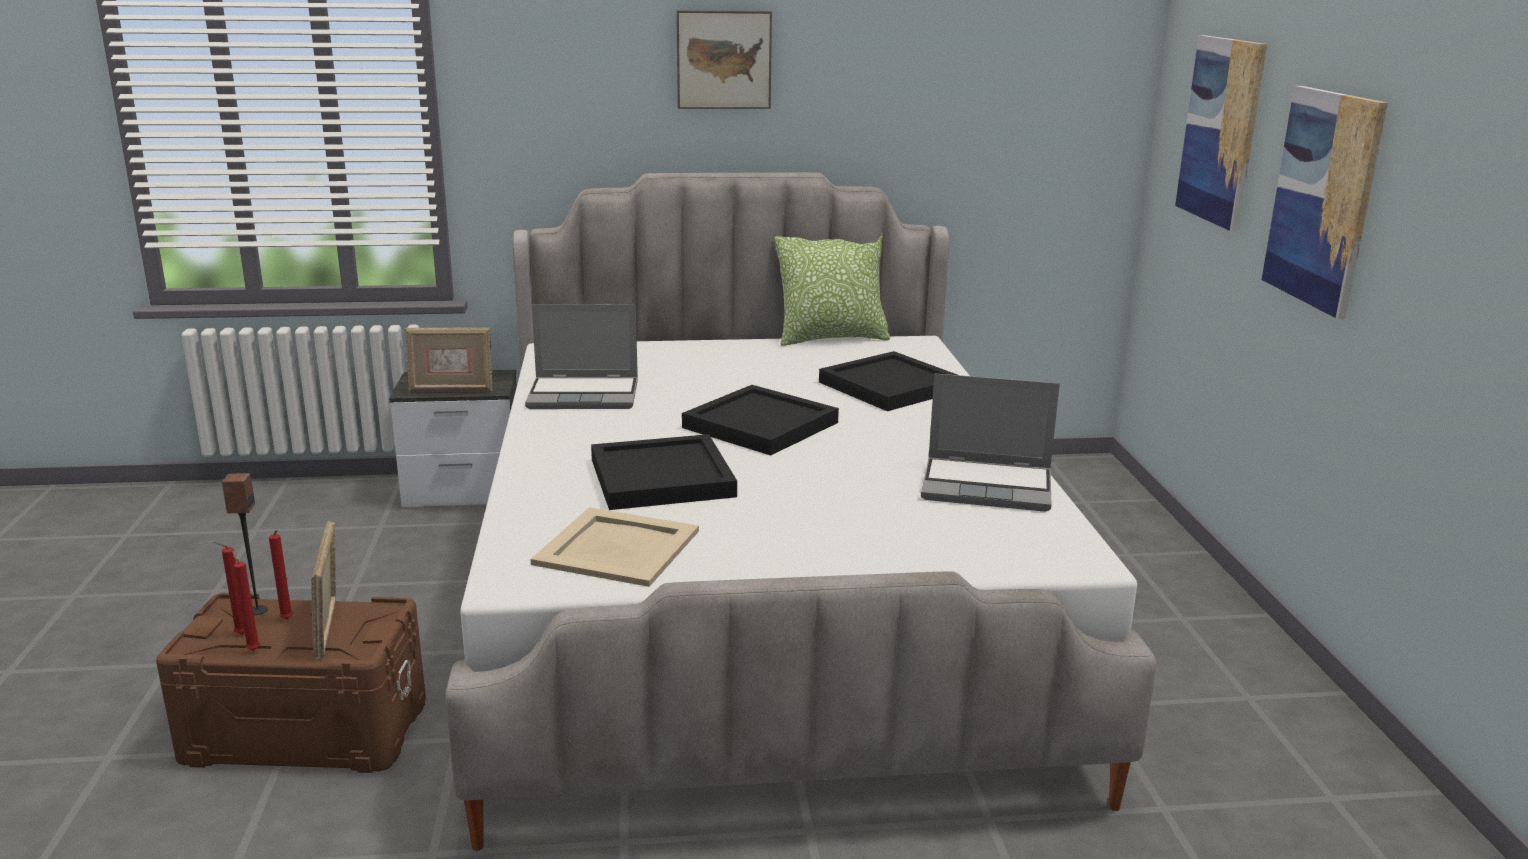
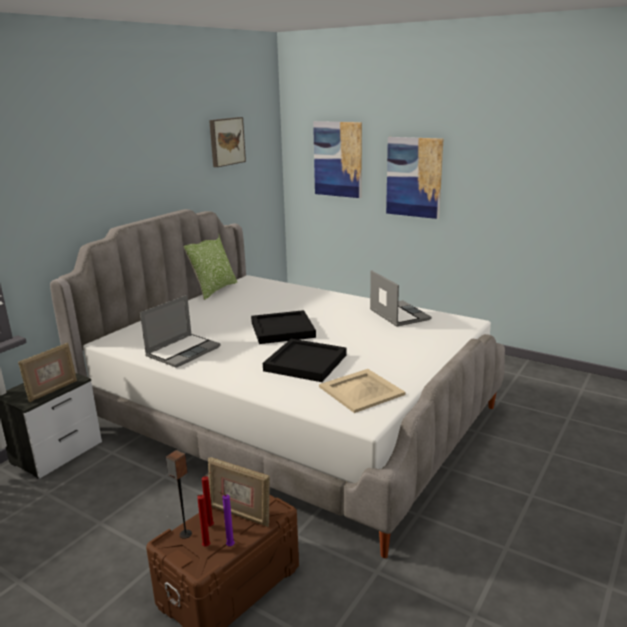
camera: 50 degrees left, 0 degrees up
red candle [232,551,260,651] -> purple candle [218,491,235,546]
picture [676,10,772,109] -> picture moved to [209,117,246,167]
black tray [819,351,957,411] -> none
laptop [921,373,1060,512] -> laptop turned 75 degrees counterclockwise [370,270,431,327]

